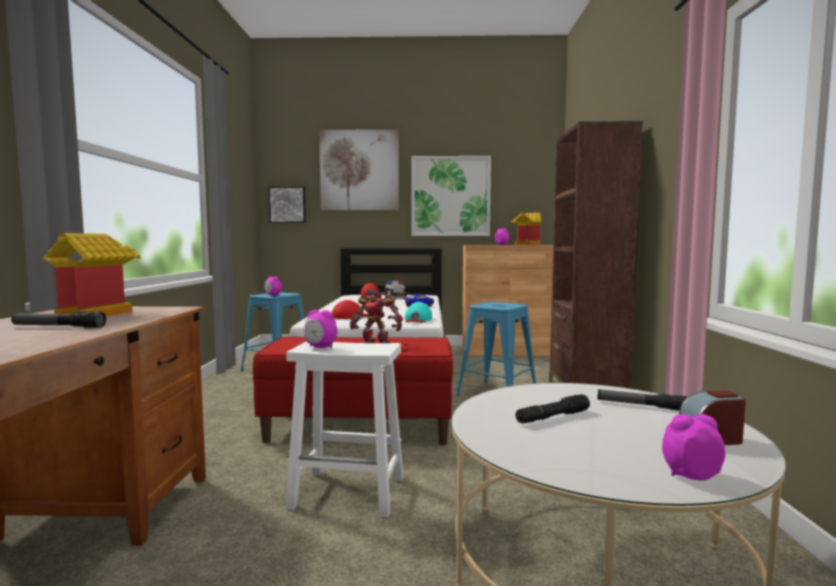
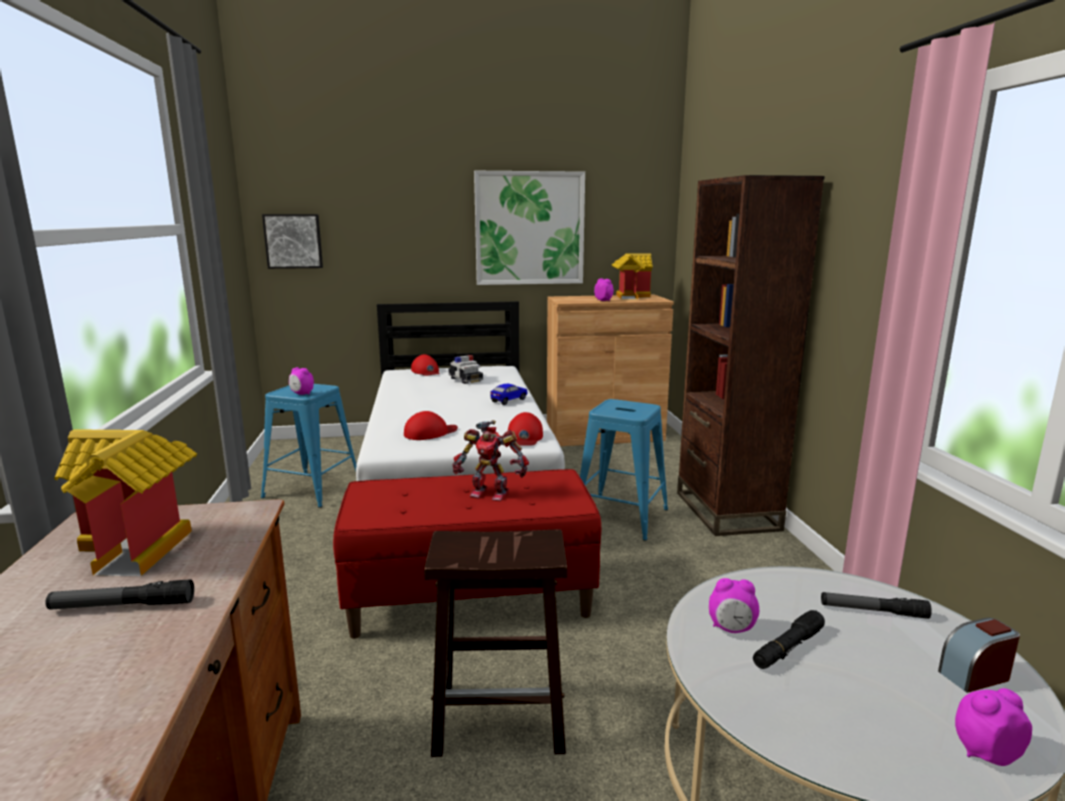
camera: 10 degrees left, 10 degrees up
white stool [286,341,404,518] -> brown stool [424,530,567,757]
alarm clock [304,310,337,348] -> alarm clock moved to [709,578,759,633]
picture [319,129,399,210] -> none
turquoise cap [405,302,432,323] -> red cap [508,412,543,446]

